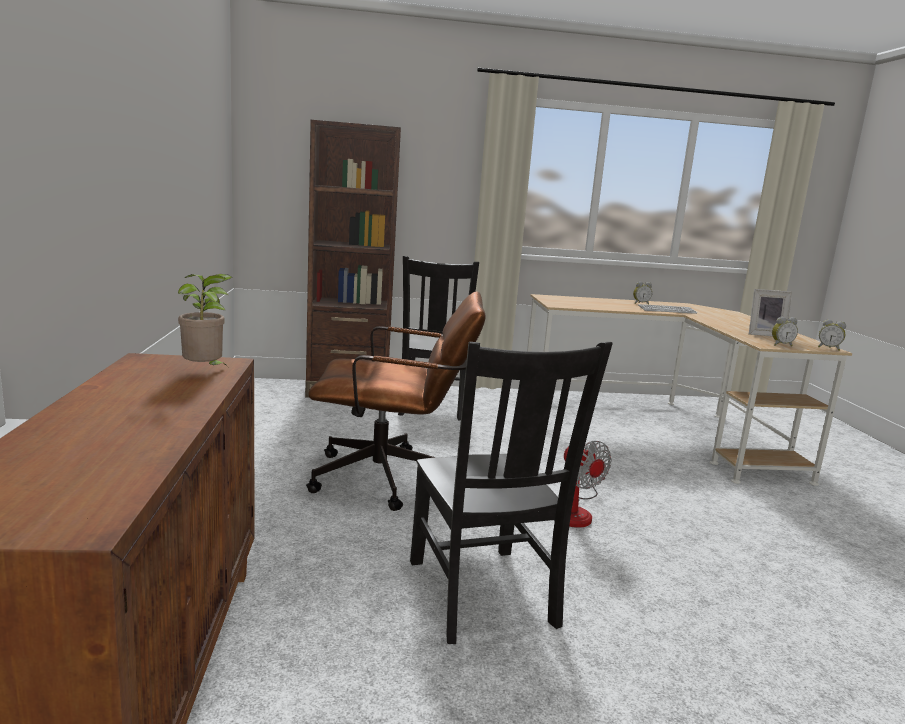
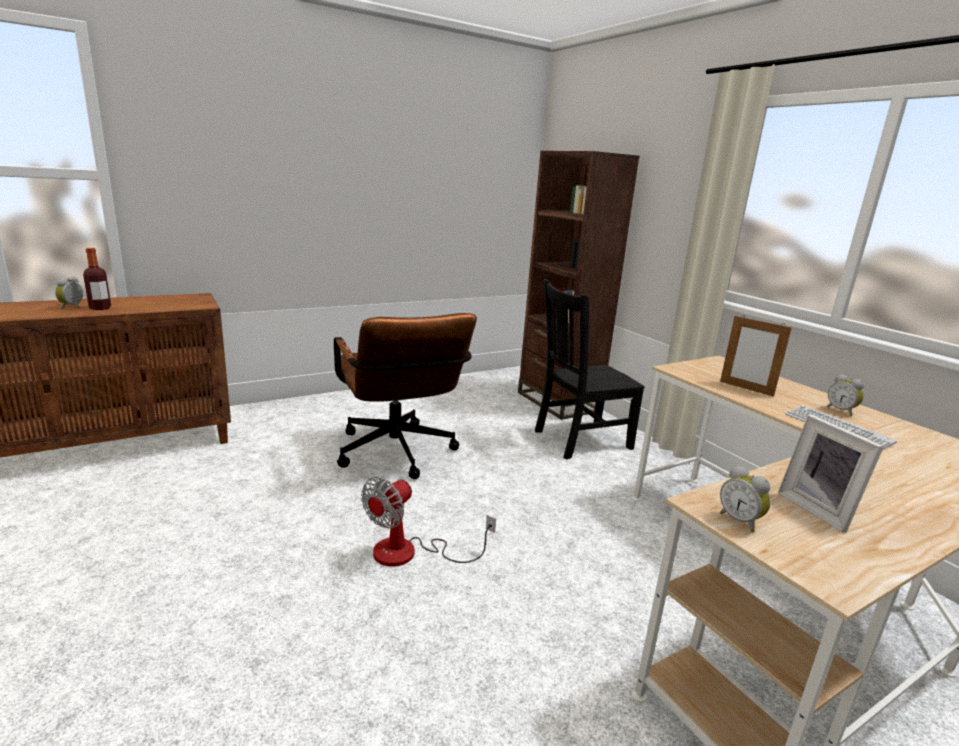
camera: 65 degrees right, 5 degrees up
potted plant [178,274,233,365] -> none
black chair [410,342,613,644] -> none
alarm clock [818,319,846,351] -> alarm clock moved to [55,276,83,309]
none -> bottle [83,248,111,310]
none -> picture frame [720,316,792,397]

